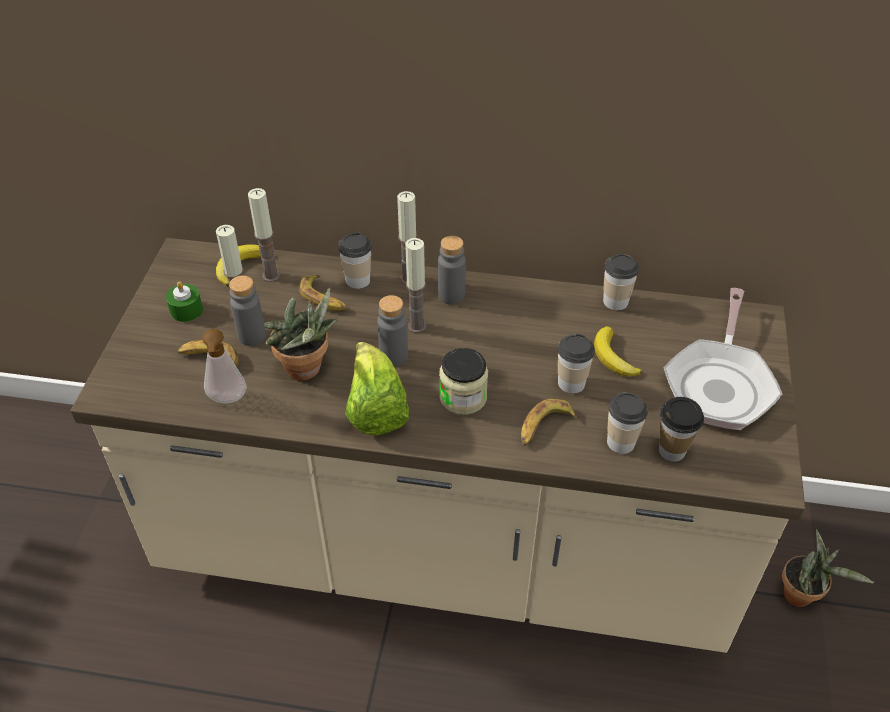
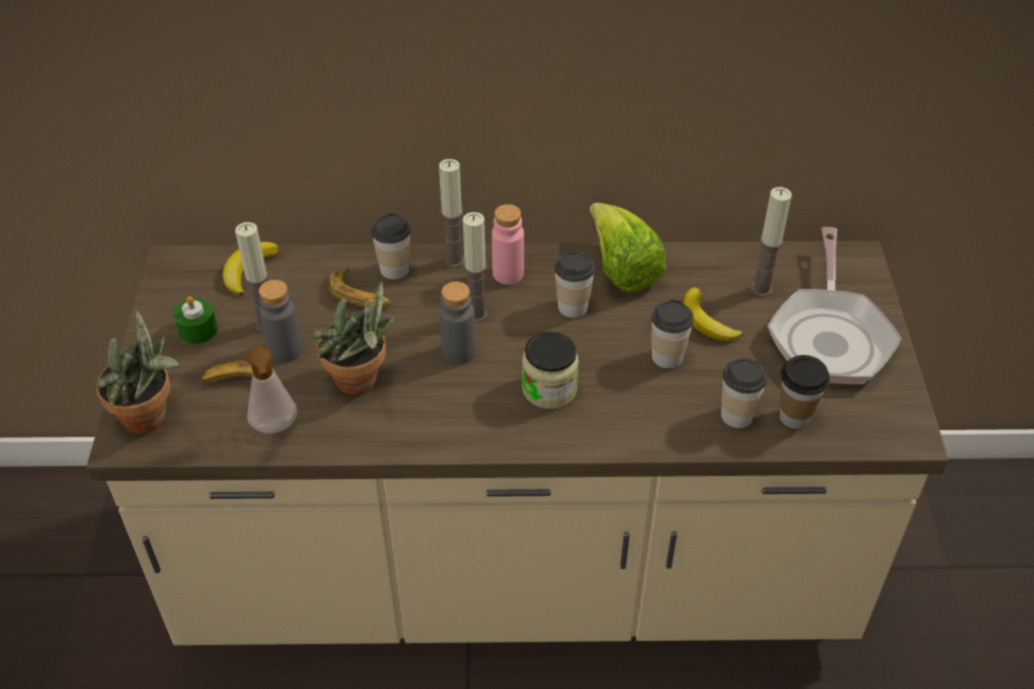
camera: 10 degrees left, 0 degrees up
candle [248,188,280,282] -> candle moved to [751,187,792,297]
lettuce [345,342,409,435] -> lettuce moved to [589,203,666,293]
grey bottle [438,236,466,305] -> pink bottle [492,204,524,285]
banana [521,399,577,446] -> none
cup [603,254,639,310] -> cup moved to [555,251,595,318]
potted plant [782,529,874,607] -> potted plant moved to [96,310,179,434]

